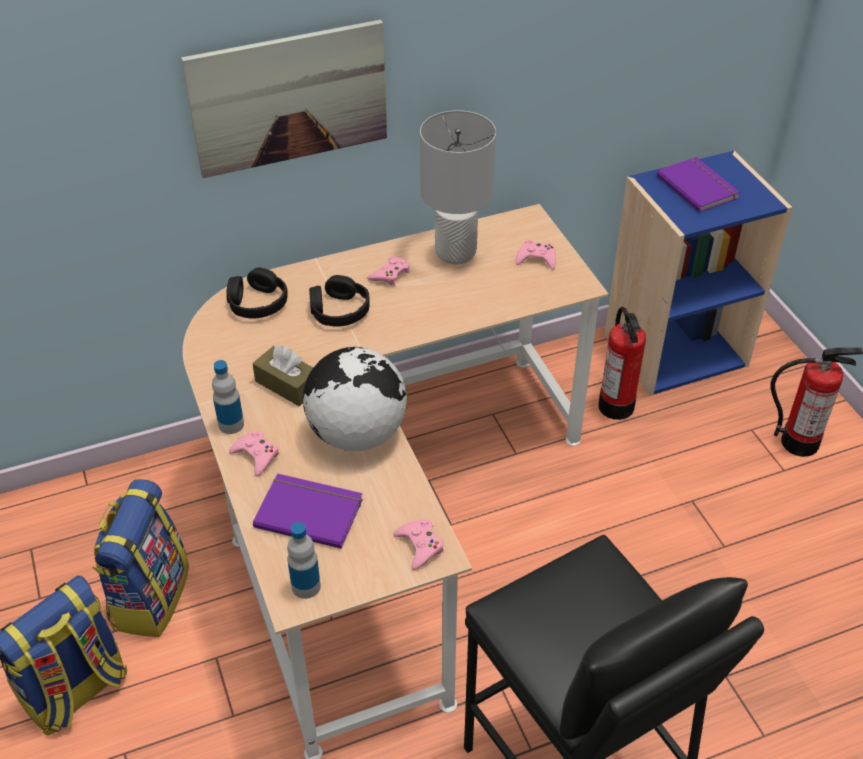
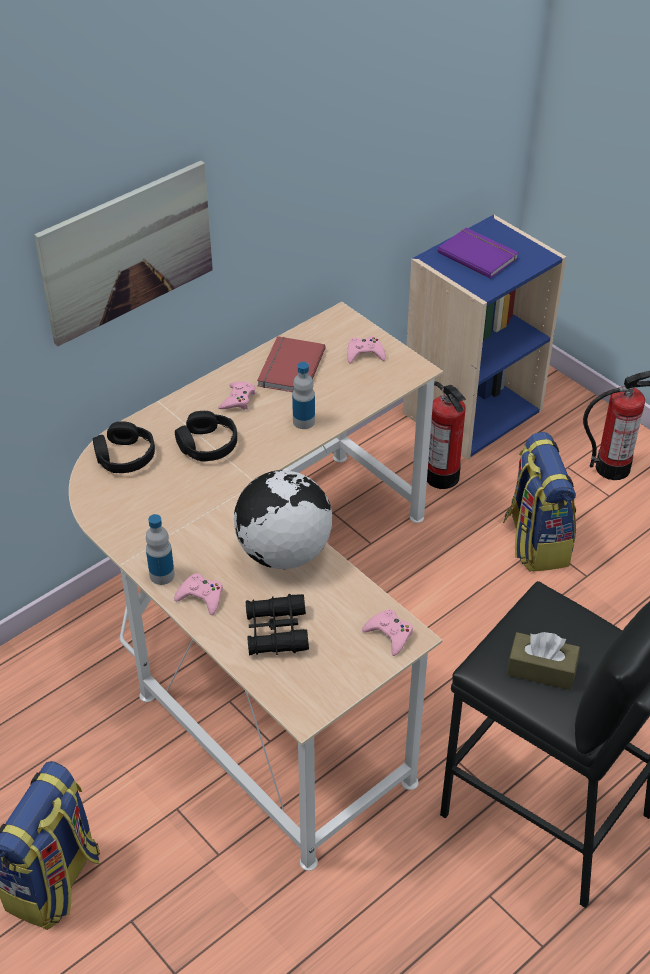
camera: 20 degrees left, 0 degrees up
backpack [93,479,189,637] -> backpack moved to [503,432,576,572]
brown tissue box [252,346,313,406] -> brown tissue box moved to [507,632,580,690]
purple book [253,473,363,549] -> black binoculars [246,594,309,655]
bottle [287,522,321,599] -> bottle moved to [292,362,315,429]
grey table lamp [420,110,496,264] -> red book [257,336,325,392]

